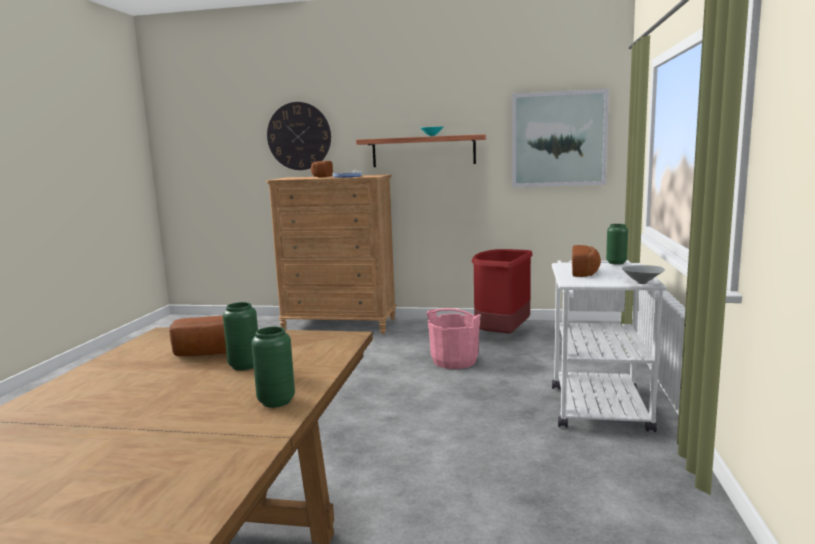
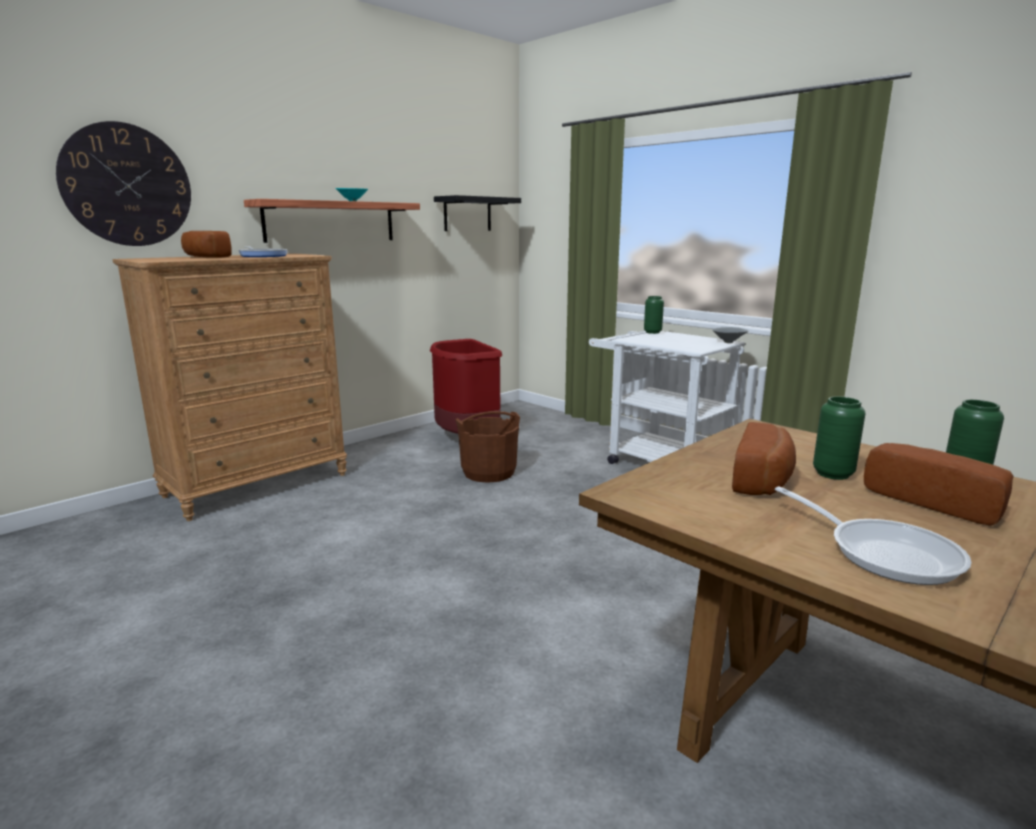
camera: 55 degrees left, 5 degrees up
pink bucket [427,308,481,369] -> brown bucket [455,411,520,483]
picture [512,89,609,187] -> black shelf [434,195,521,231]
bread [572,245,601,277] -> bread moved to [864,443,1014,526]
none -> frying pan [775,486,972,585]

